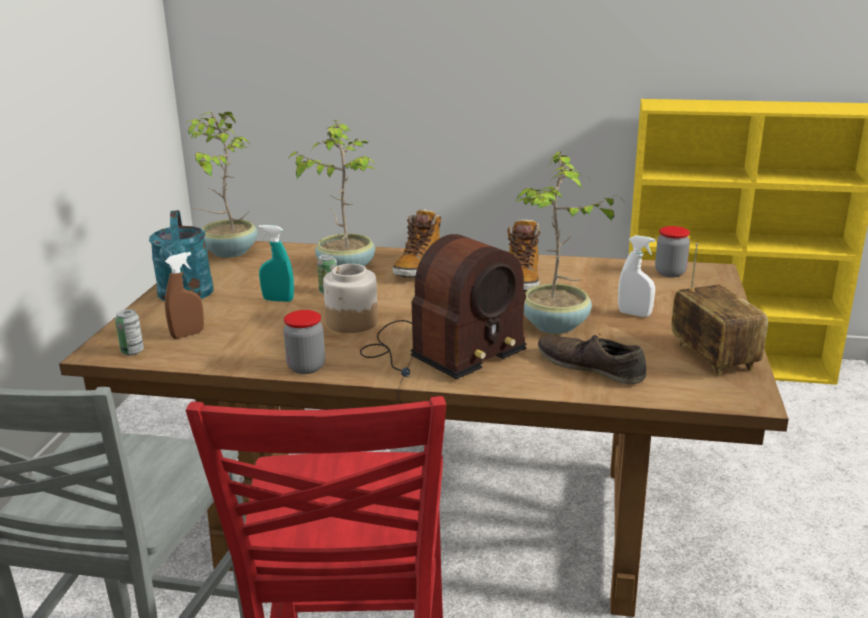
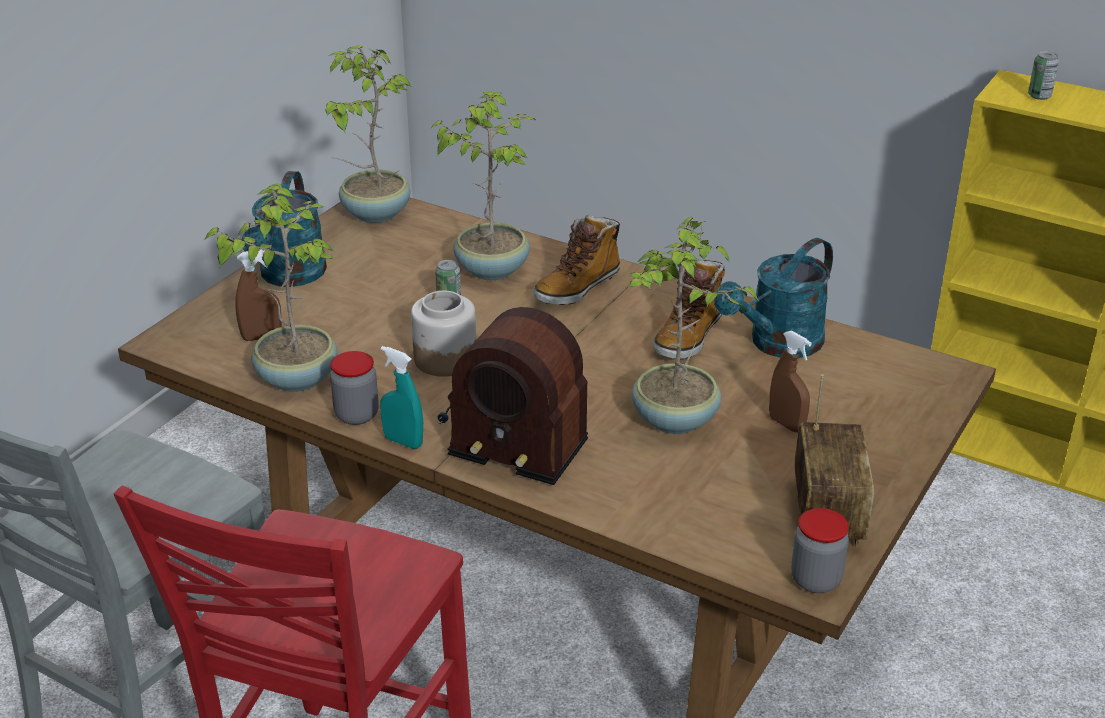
camera: 20 degrees right, 10 degrees up
can [115,309,144,355] -> can moved to [1028,51,1059,100]
turquoise spray bottle [258,225,294,302] -> turquoise spray bottle moved to [380,346,423,449]
radio [360,234,527,379] -> radio turned 45 degrees clockwise [438,307,588,485]
brown shoe [538,333,646,384] -> none
white spray bottle [618,235,655,317] -> brown spray bottle [769,331,812,433]
jar [655,226,690,277] -> jar moved to [791,508,849,593]
none -> potted plant [204,184,338,392]
none -> turquoise watering can [714,238,833,358]

